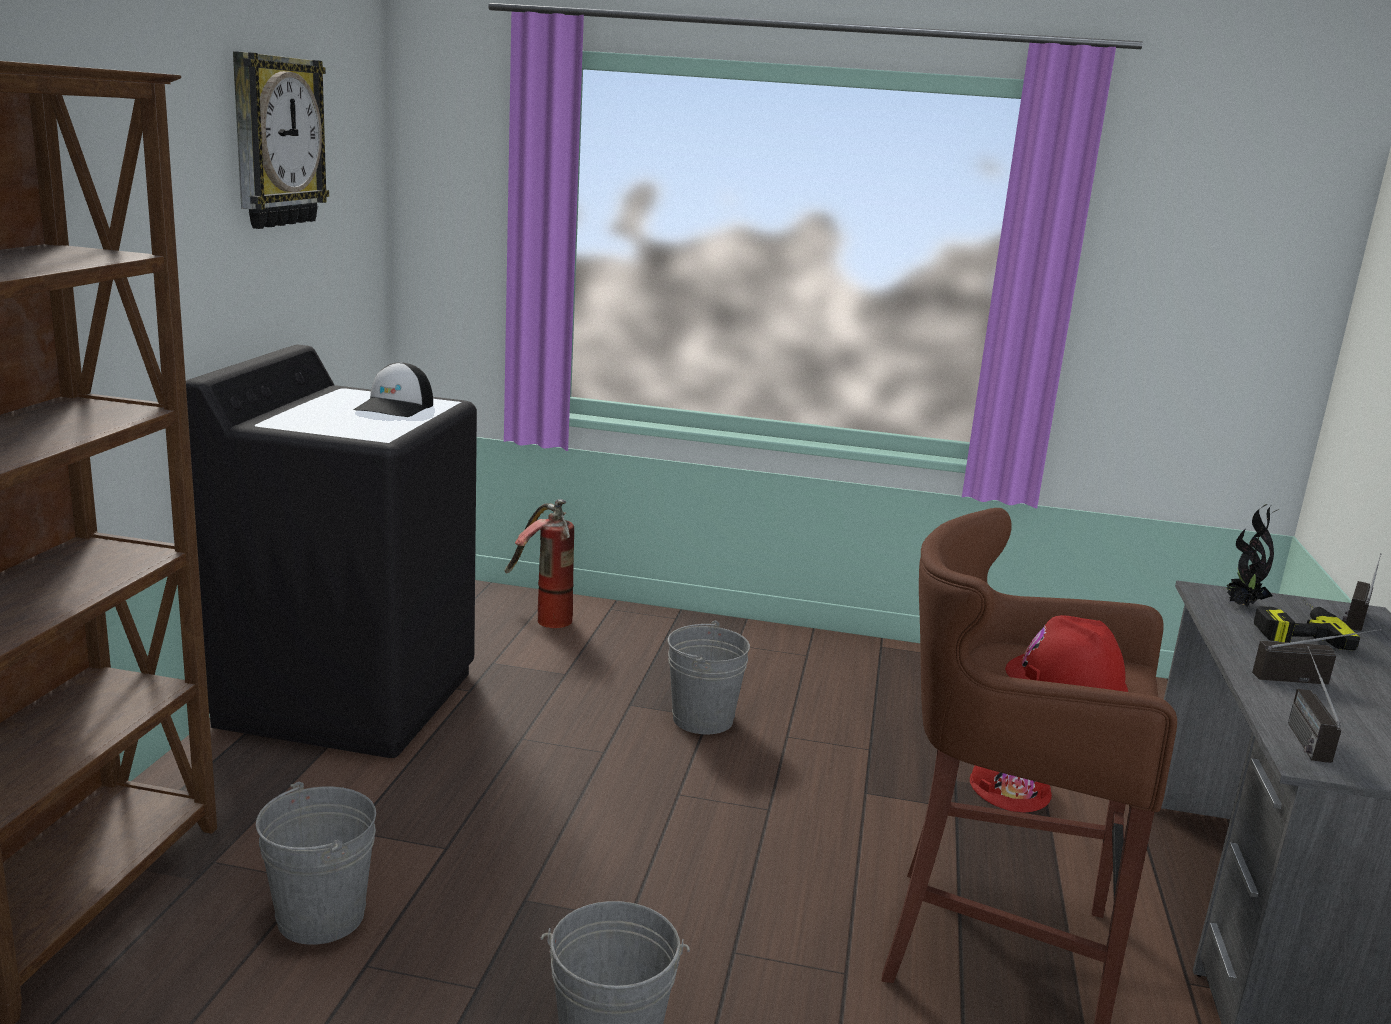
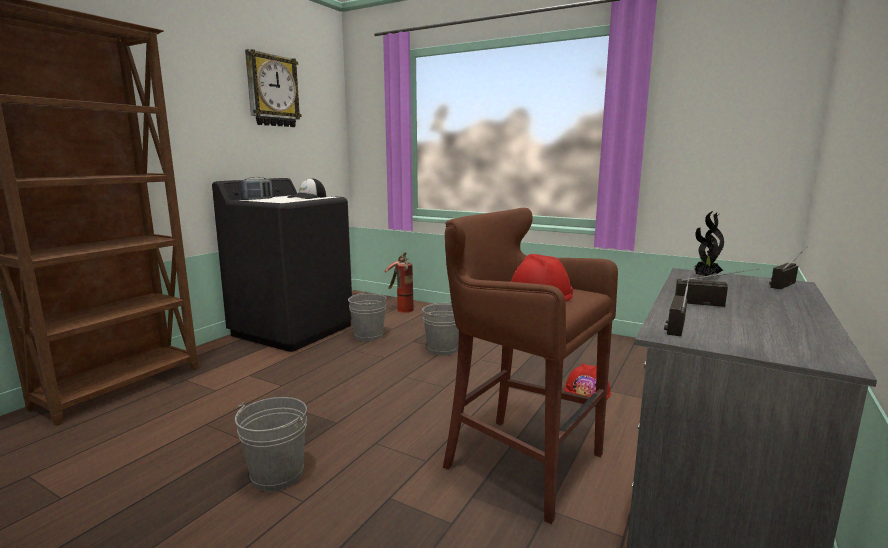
camera: 20 degrees right, 5 degrees down
grey bucket [256,782,376,945] -> grey bucket moved to [348,291,386,341]
power drill [1253,597,1360,651] -> none
none -> radio [239,177,272,200]

